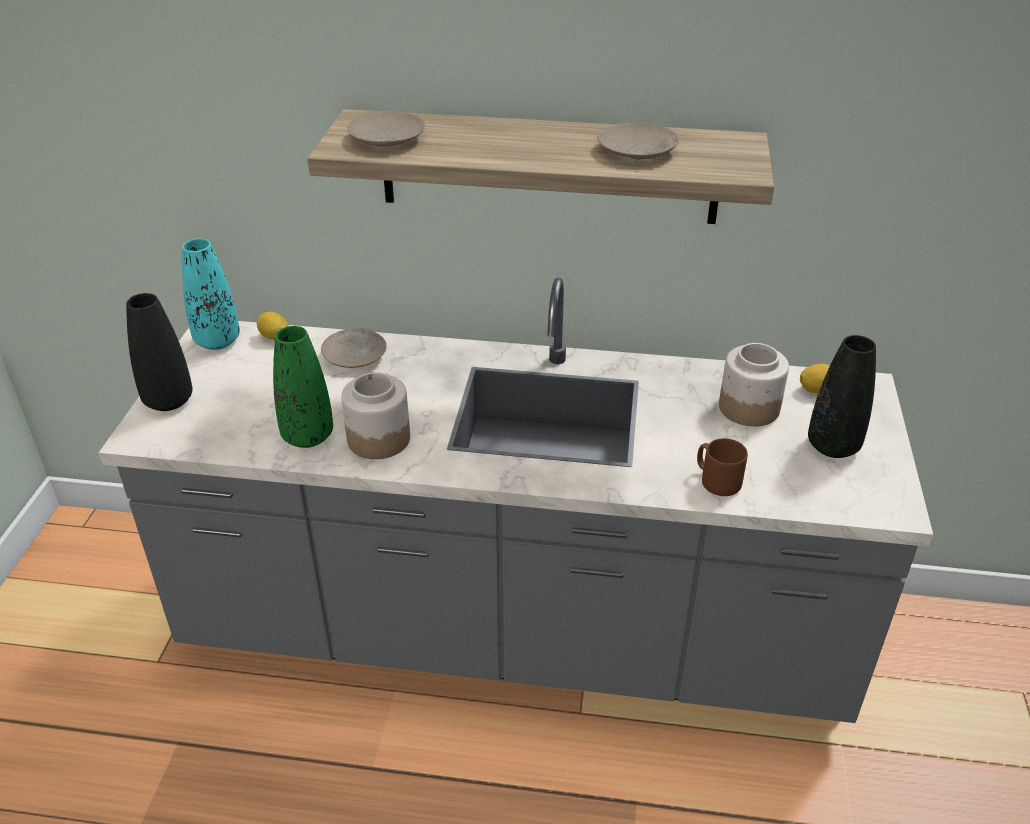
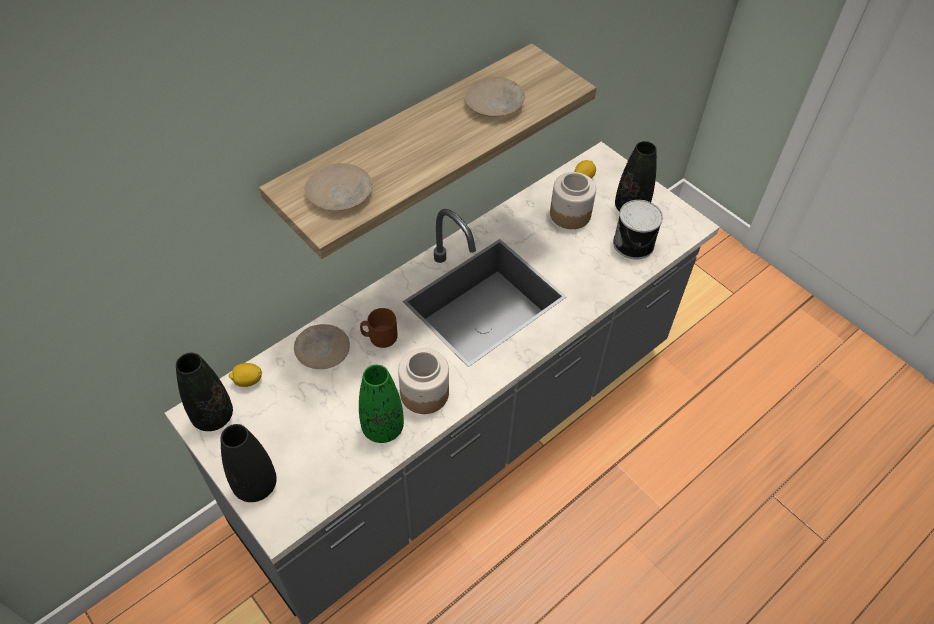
camera: 50 degrees left, 15 degrees up
turquoise vase [182,238,240,350] -> black vase [176,353,233,431]
brown mug [697,438,748,496] -> brown mug moved to [360,308,398,348]
none -> can [613,200,663,259]

